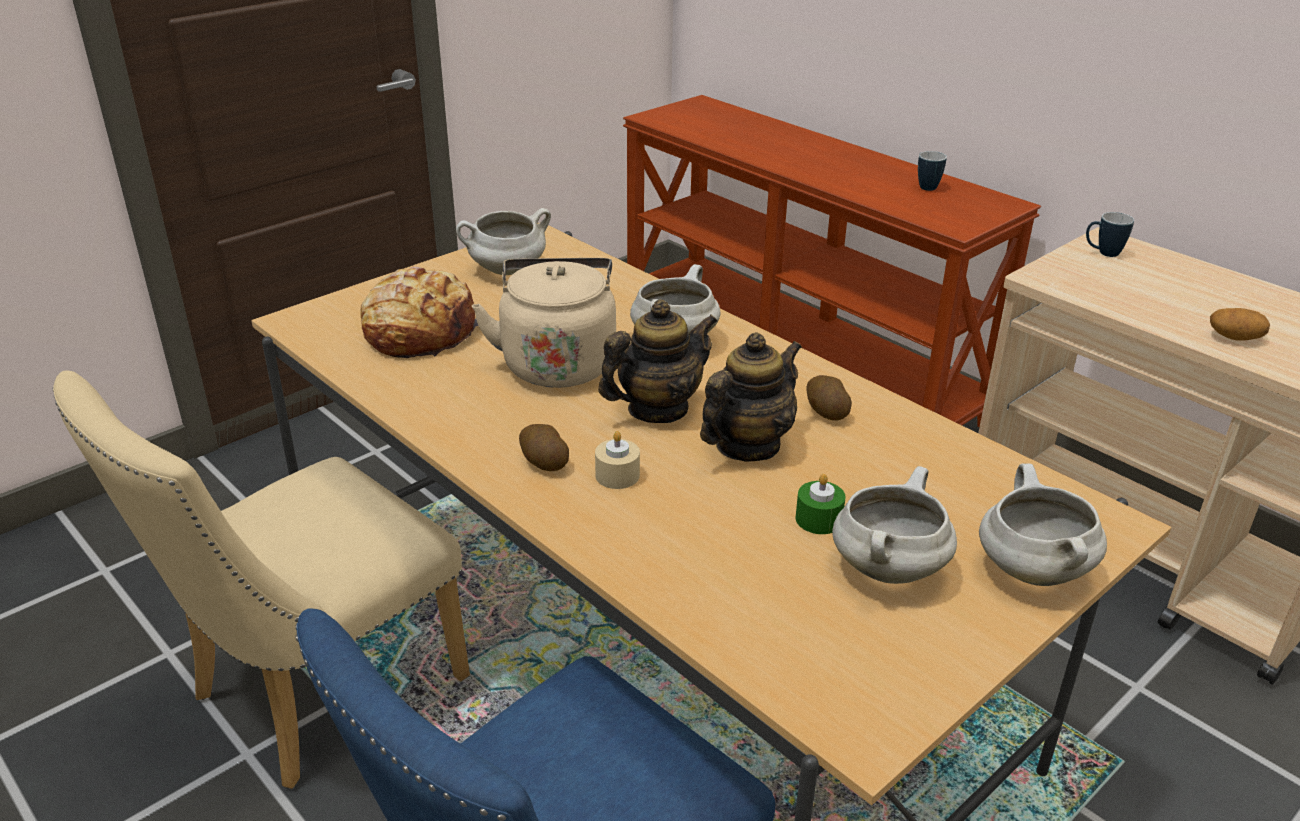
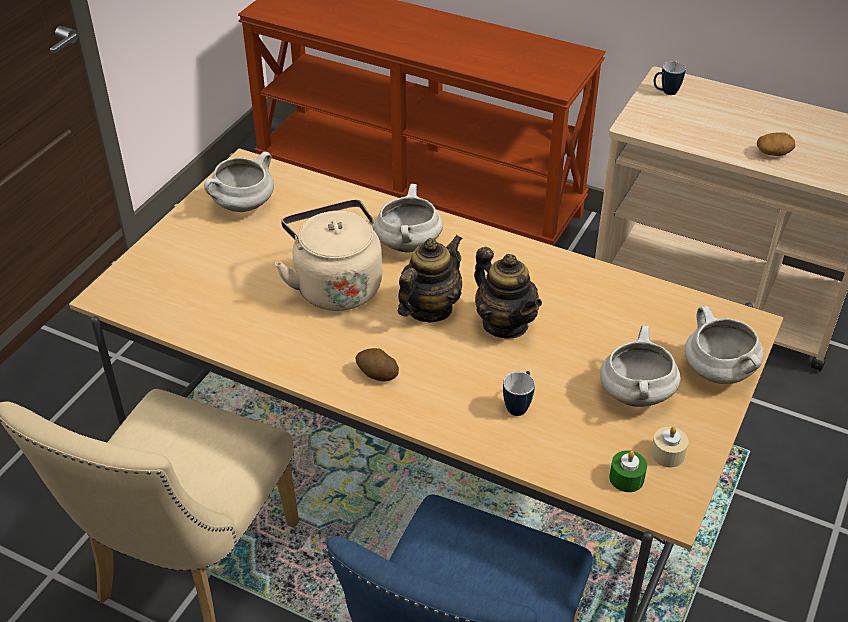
camera: 20 degrees left, 10 degrees up
bread [360,266,478,358] -> none
beige candle [595,431,640,489] -> beige candle moved to [651,427,688,467]
teapot [700,332,802,462] -> teapot turned 120 degrees clockwise [474,247,542,338]
green candle [796,474,846,534] -> green candle moved to [609,450,647,492]
potato [807,375,852,421] -> none
mug [918,151,947,191] -> mug moved to [503,371,535,416]

